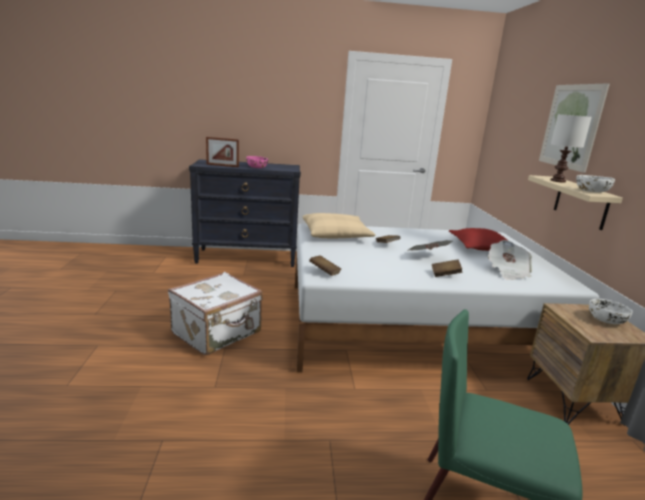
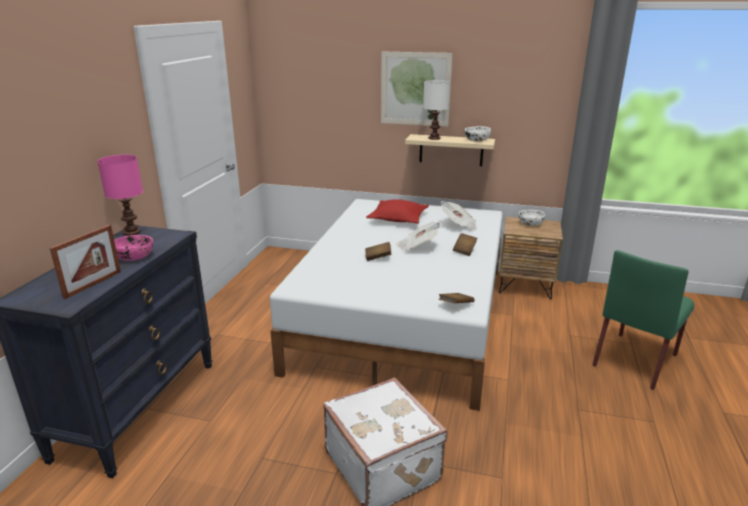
camera: 70 degrees left, 5 degrees up
beige pillow [302,213,375,238] -> none
none -> pink table lamp [97,155,143,236]

